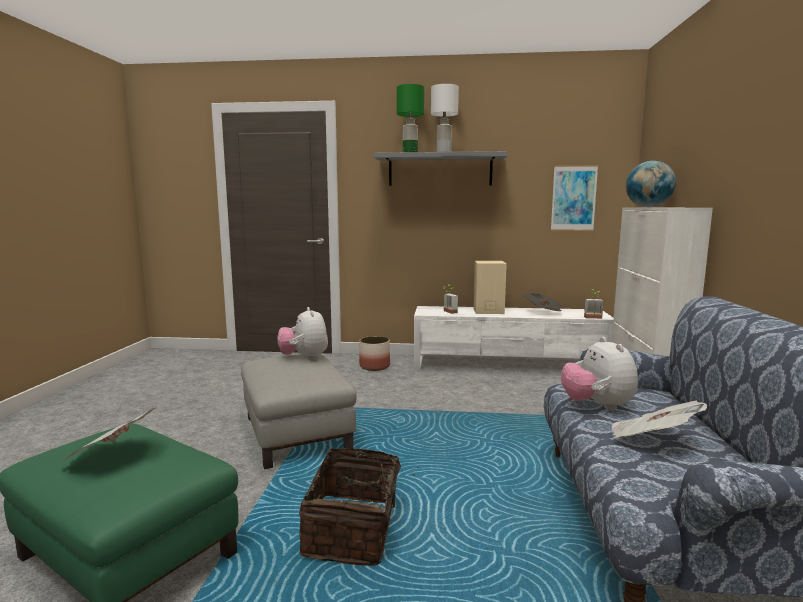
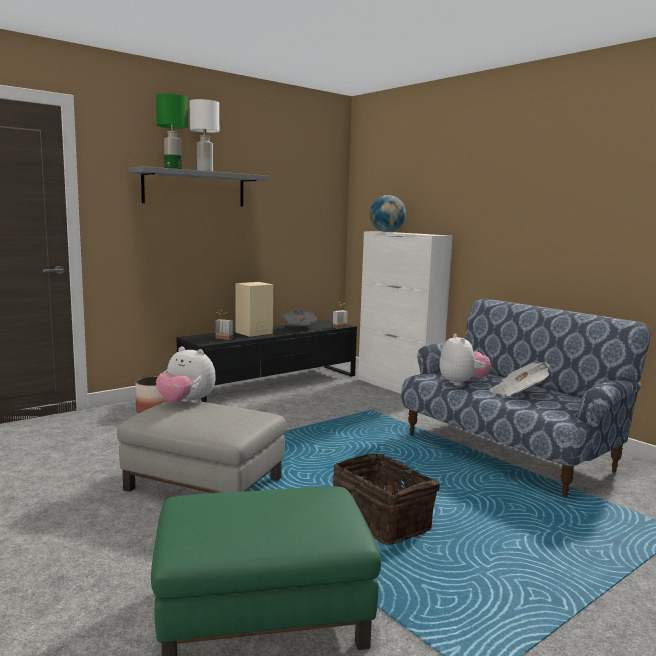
camera: 45 degrees left, 0 degrees up
newspaper [59,408,155,463] -> none
white tv stand [414,306,613,371] -> black tv stand [177,320,357,402]
picture [551,165,598,231] -> none
plush toy [561,337,638,410] -> plush toy turned 135 degrees counterclockwise [440,334,491,386]

